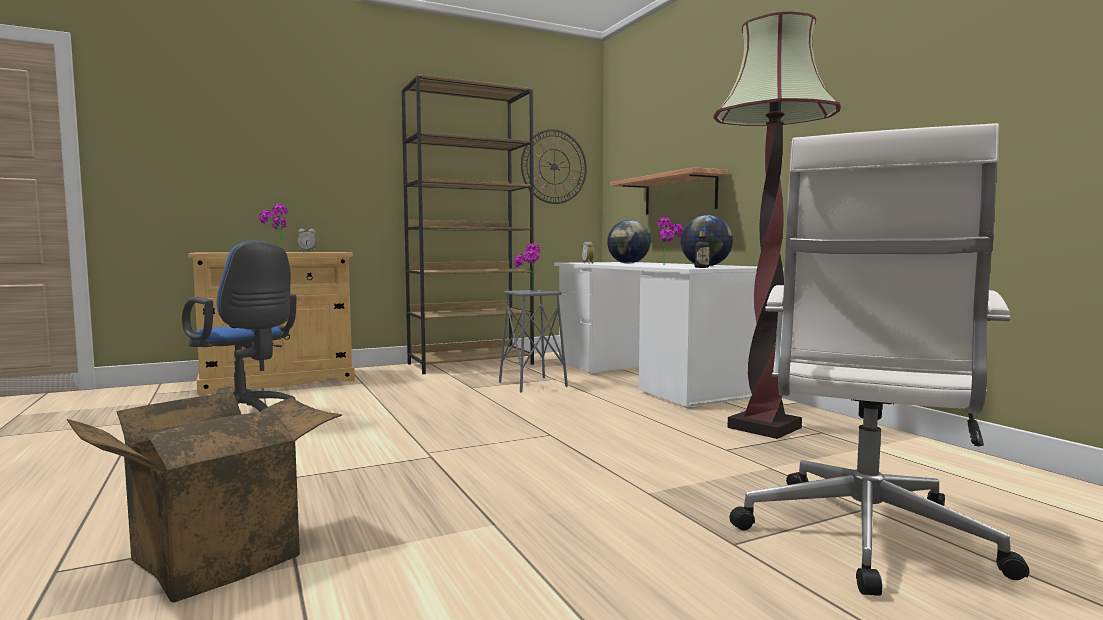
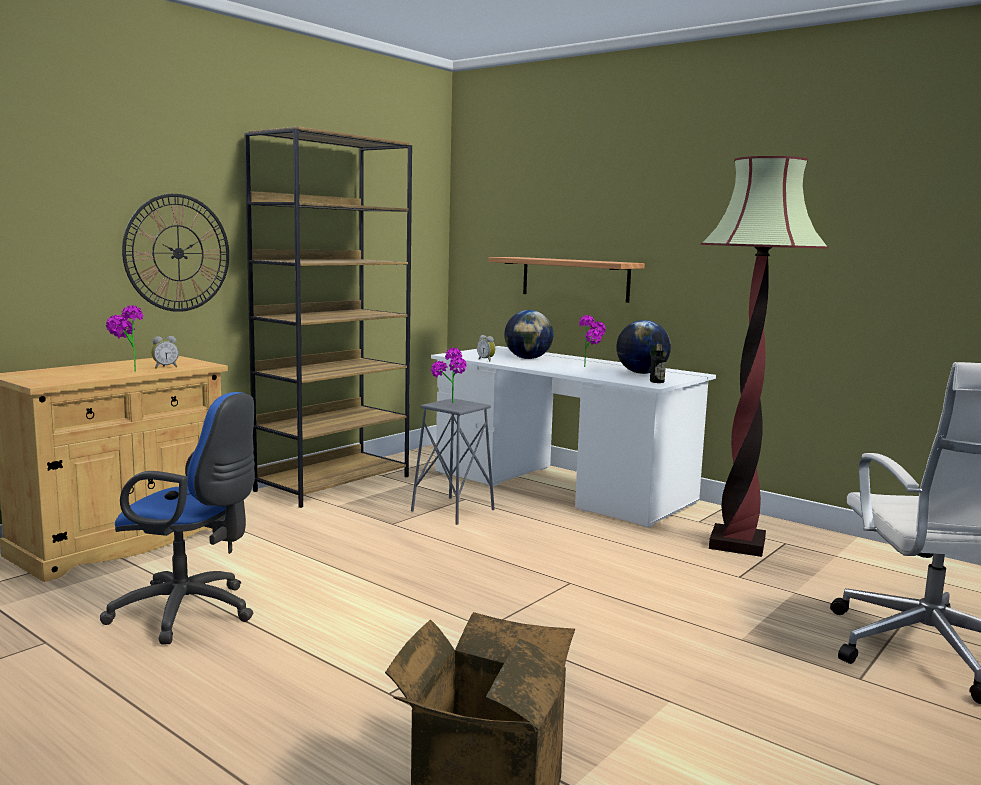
camera: 25 degrees left, 5 degrees up
wall clock [521,129,587,204] -> wall clock moved to [122,194,229,312]

